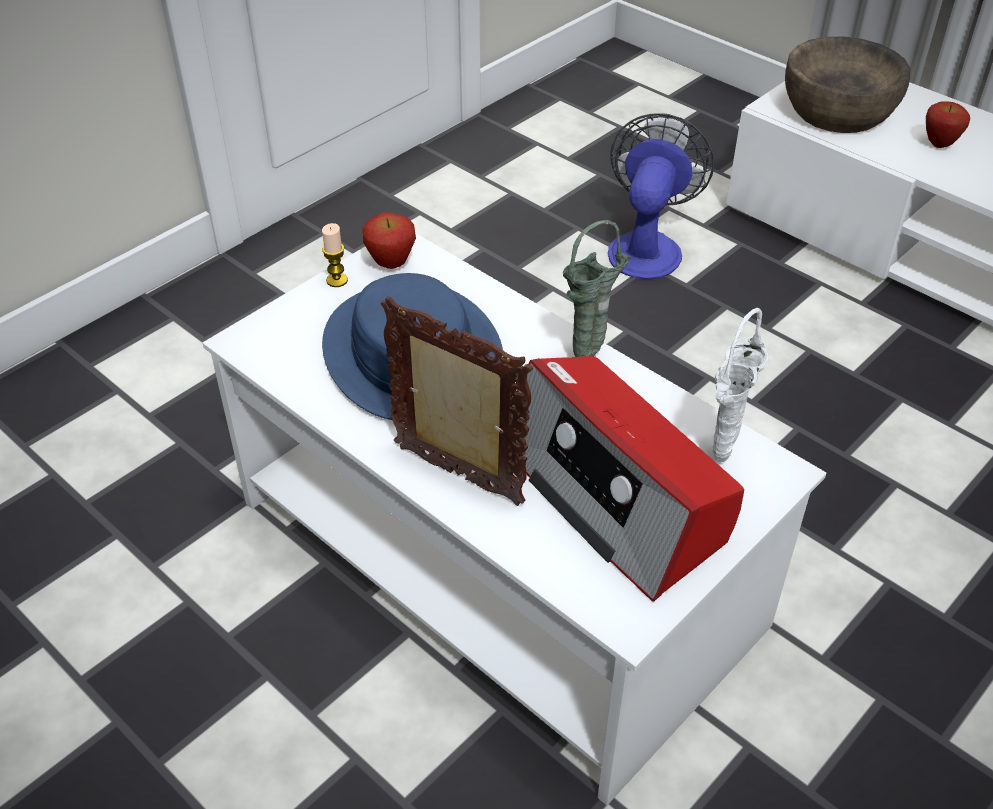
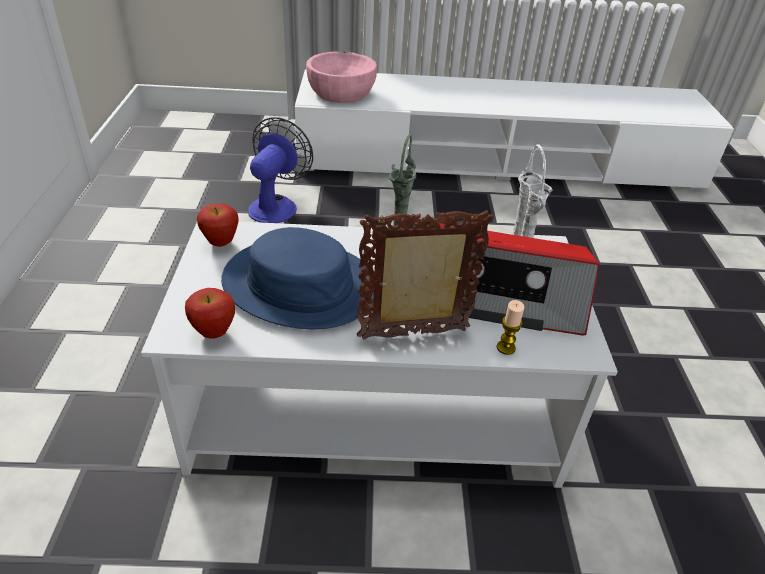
camera: 45 degrees left, 5 degrees down
candle [322,223,348,287] -> candle moved to [497,300,524,355]
fan [608,113,714,279] -> fan turned 45 degrees clockwise [248,117,313,223]
brown bowl [785,37,911,133] -> pink bowl [306,52,377,103]
apple [926,101,970,148] -> apple moved to [185,288,235,339]

